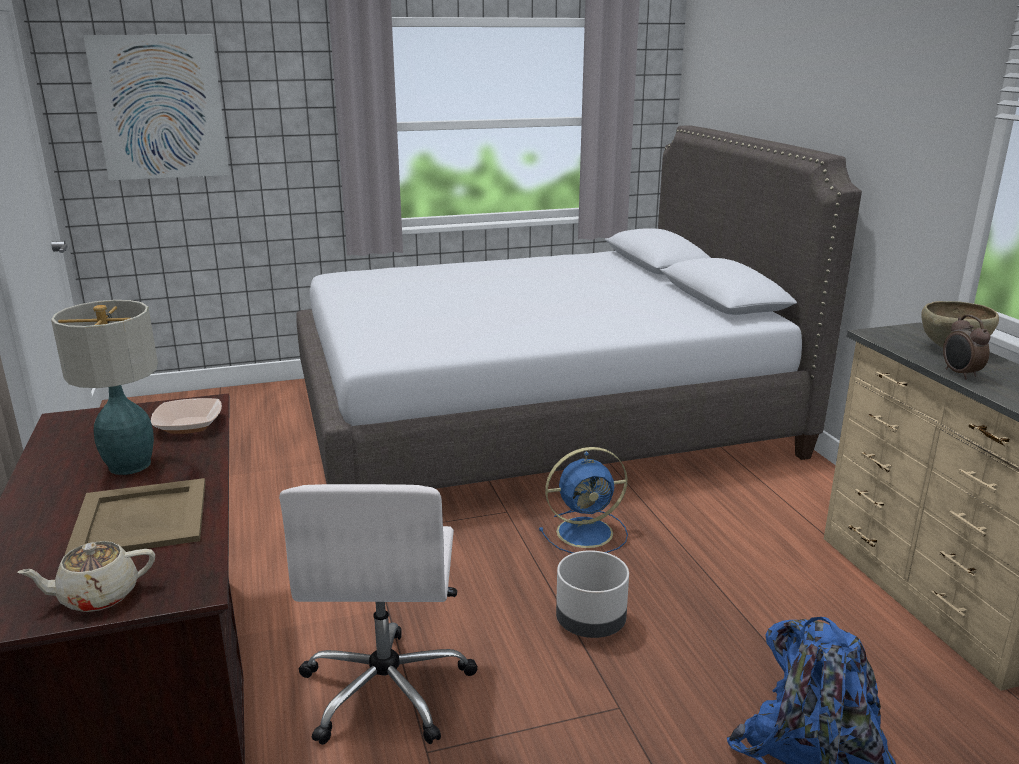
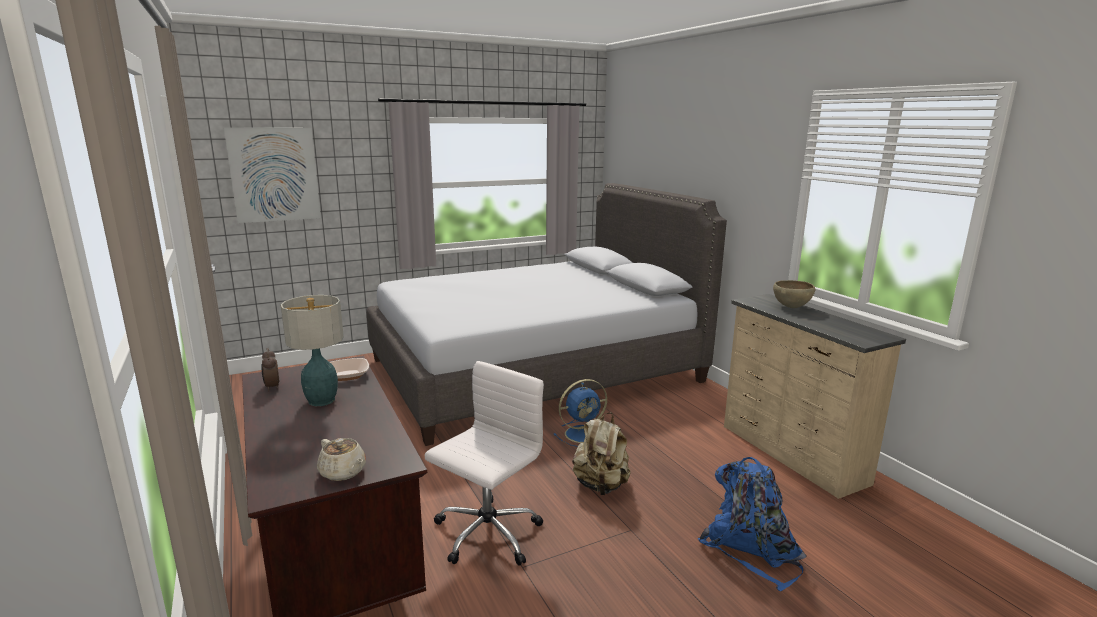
camera: 10 degrees left, 5 degrees down
beige teapot [17,541,155,612] -> beige teapot turned 105 degrees counterclockwise [317,438,366,481]
beige tray [64,478,206,555] -> none
white office chair [279,484,478,745] -> white office chair turned 135 degrees counterclockwise [425,361,544,566]
grey planter [556,550,629,638] -> beige backpack [572,412,631,495]
alarm clock [943,315,990,379] -> alarm clock moved to [261,348,279,391]

